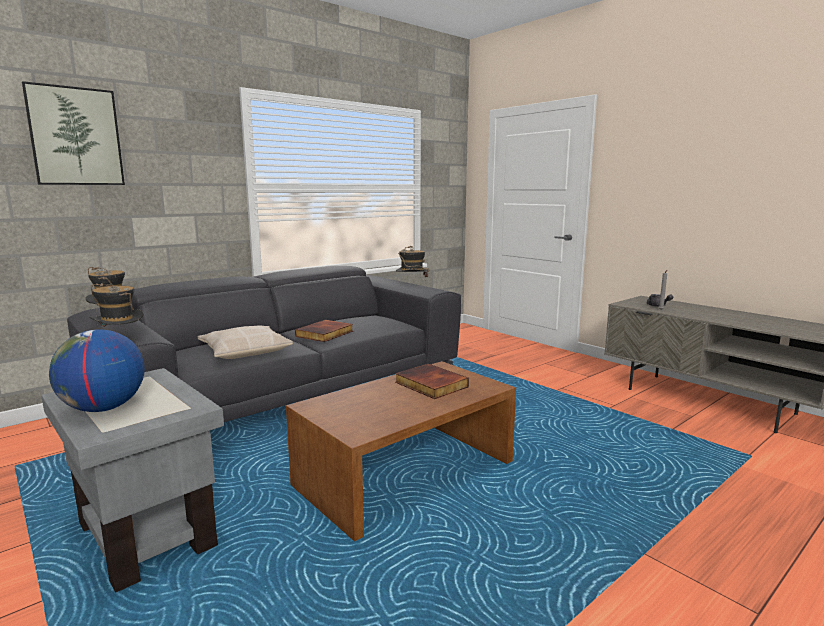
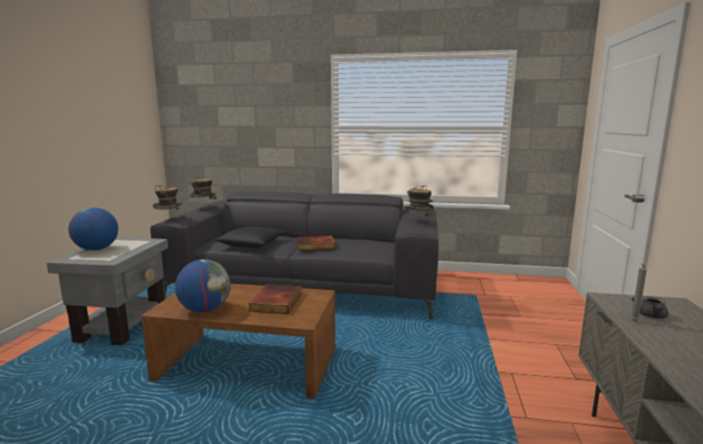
camera: 50 degrees right, 0 degrees up
picture [22,81,125,185] -> none
beige pillow [198,325,293,359] -> black pillow [216,226,287,248]
none -> globe [175,259,231,313]

